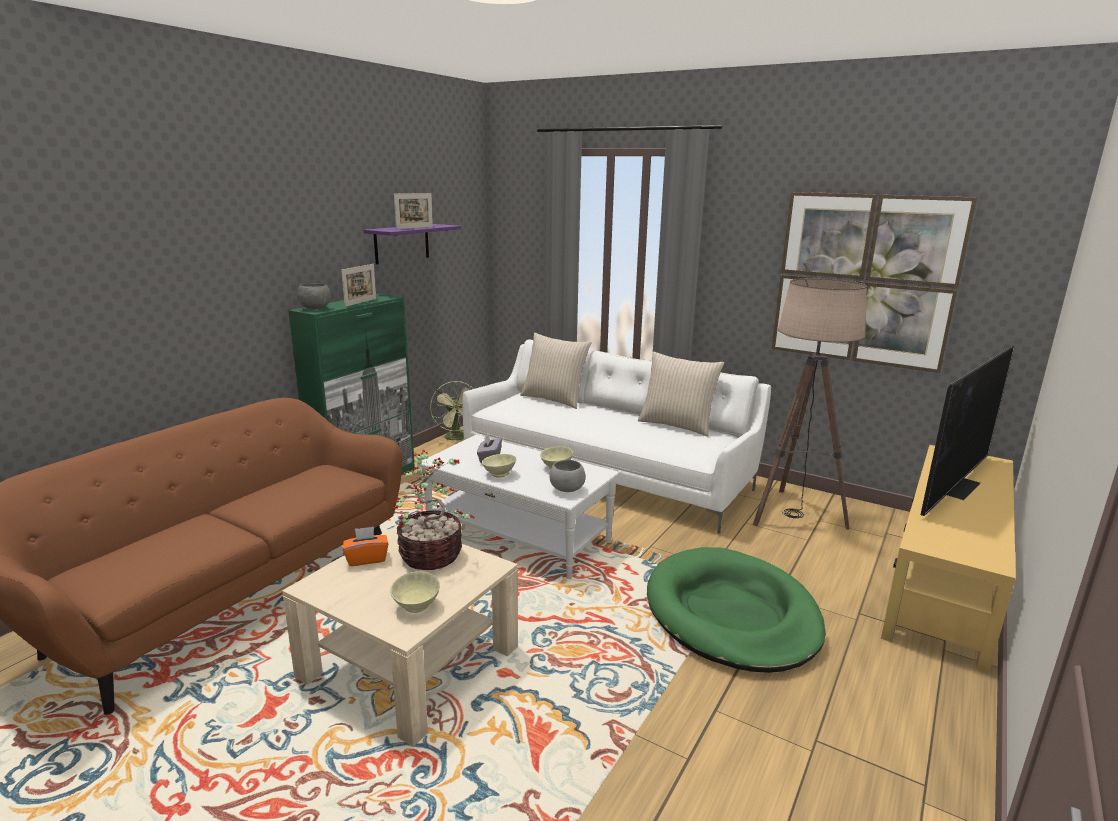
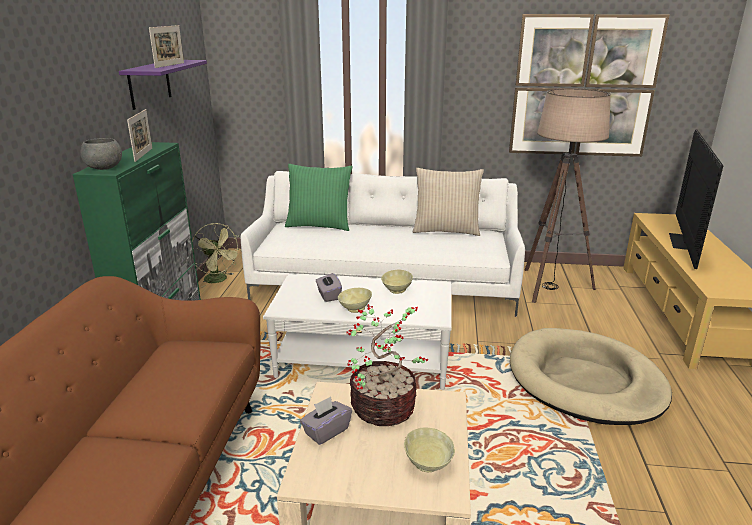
camera: 25 degrees left, 5 degrees up
orange tissue box [343,527,388,566] -> grey tissue box [300,396,352,445]
beige pillow [520,333,592,409] -> green pillow [285,164,353,231]
grey bowl [549,460,586,492] -> none
green dog bed [647,547,826,673] -> beige dog bed [510,328,672,425]

